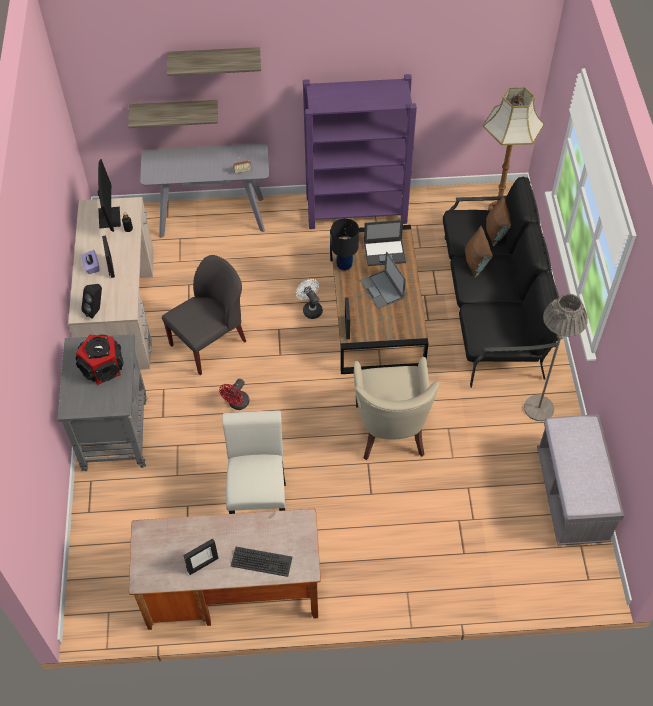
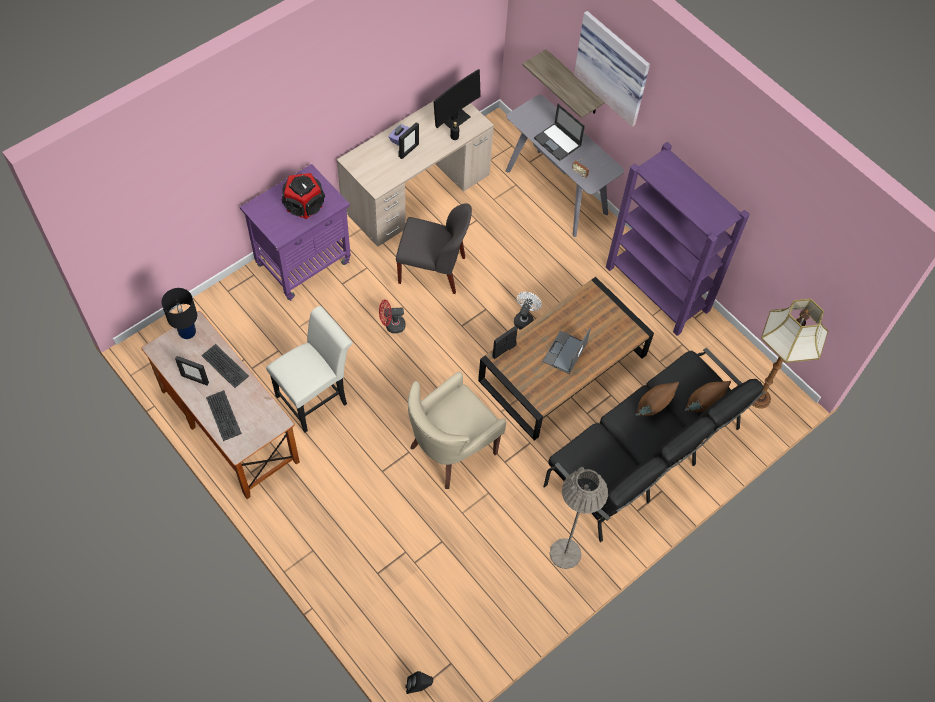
camera: 50 degrees right, 5 degrees up
grey cart [57,334,148,471] -> purple cart [240,164,351,301]
black speaker [81,284,102,319] -> black speaker moved to [405,671,433,694]
shelf [167,47,261,76] -> picture [574,11,650,127]
black table lamp [331,218,359,271] -> black table lamp moved to [161,288,197,339]
laptop [364,220,406,266] -> laptop moved to [534,104,585,161]
grey bench [537,414,624,546] -> none
none -> keyboard [201,344,249,388]

